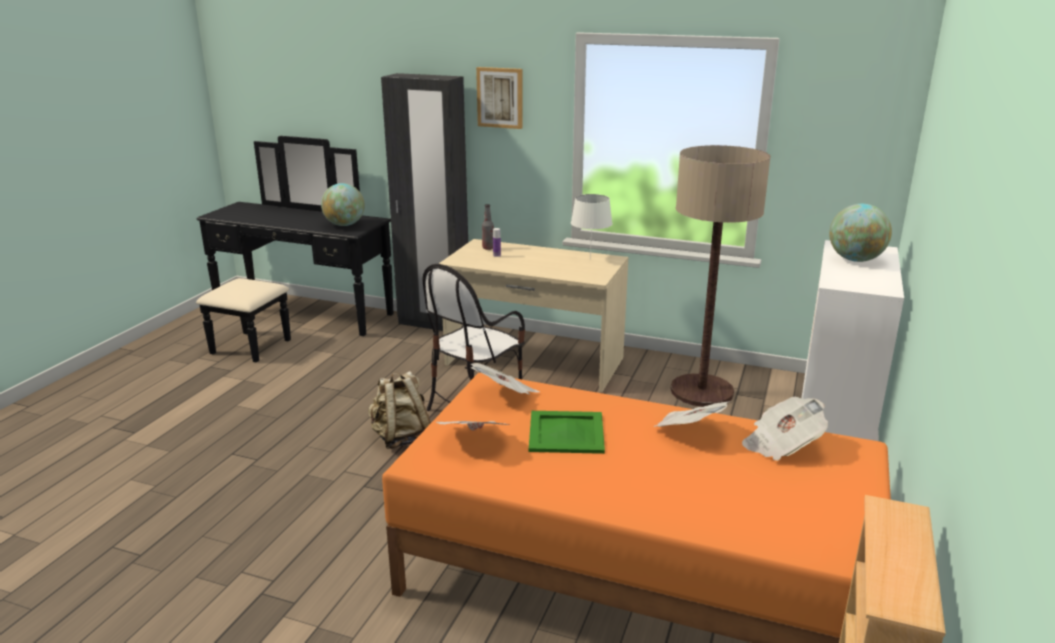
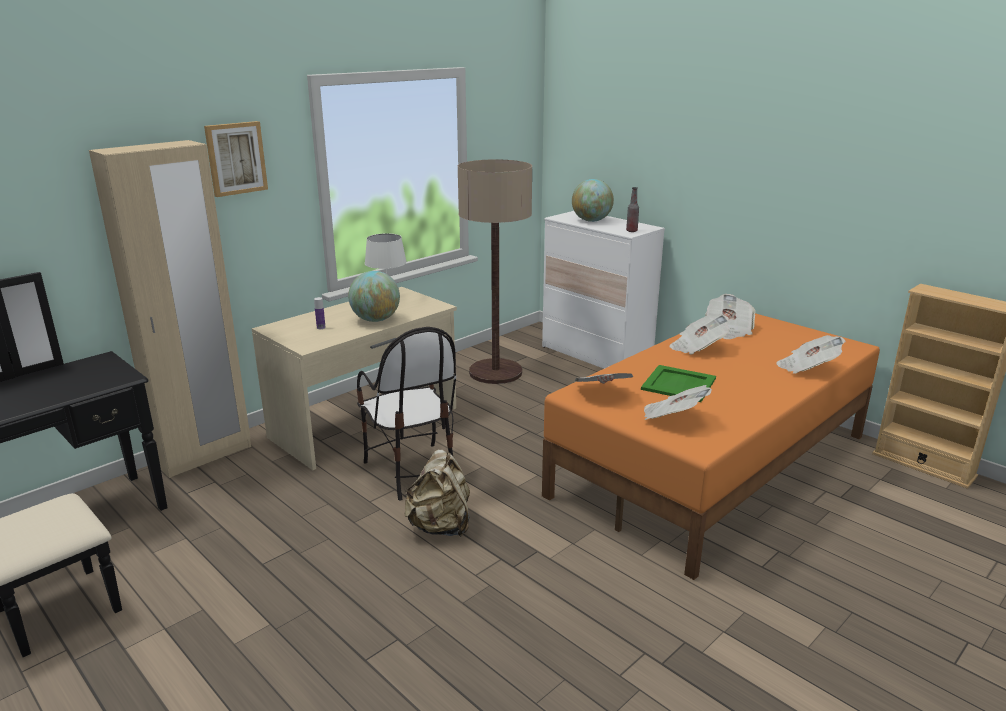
camera: 65 degrees left, 0 degrees up
globe [321,183,365,226] -> globe moved to [348,271,400,322]
black wardrobe [381,73,468,331] -> beige wardrobe [89,140,251,478]
bottle [482,204,494,250] -> bottle moved to [626,187,639,232]
none -> newspaper [776,335,846,374]

